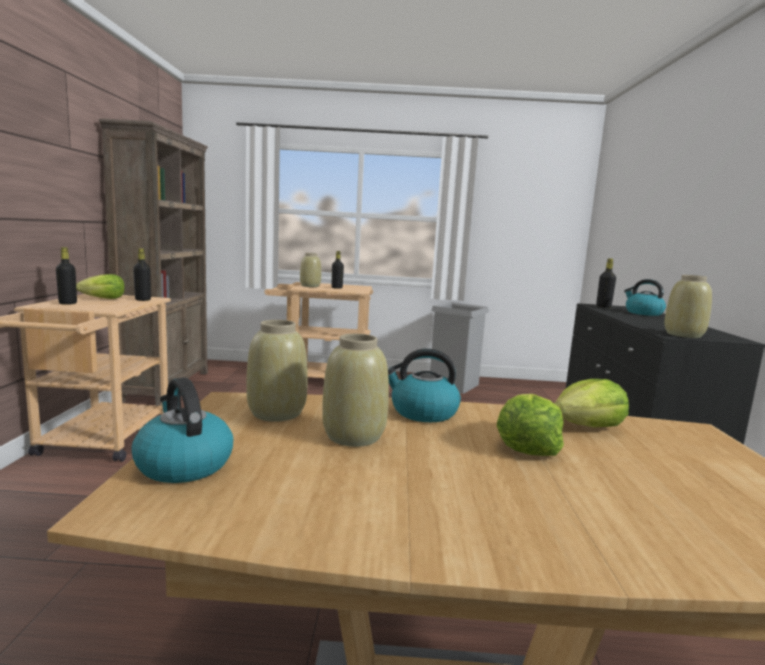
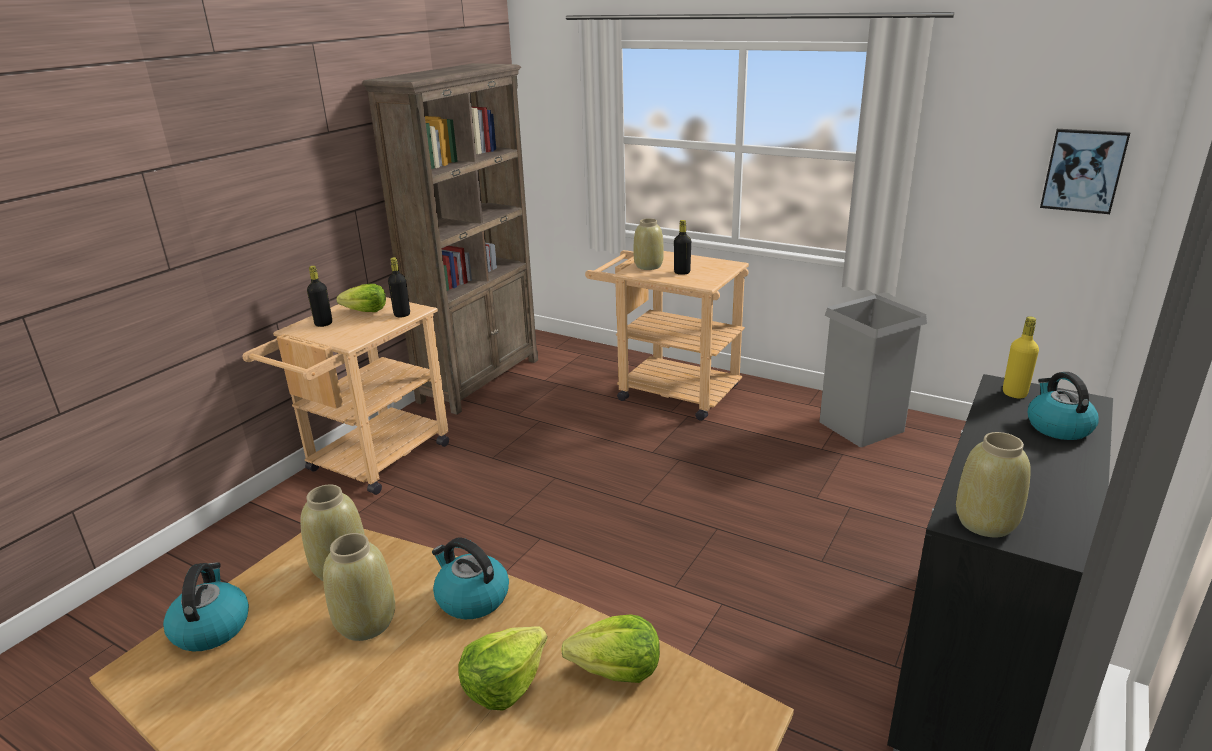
camera: 30 degrees right, 15 degrees up
black bottle [596,258,616,308] -> yellow bottle [1003,316,1039,398]
none -> picture [1040,129,1130,214]

